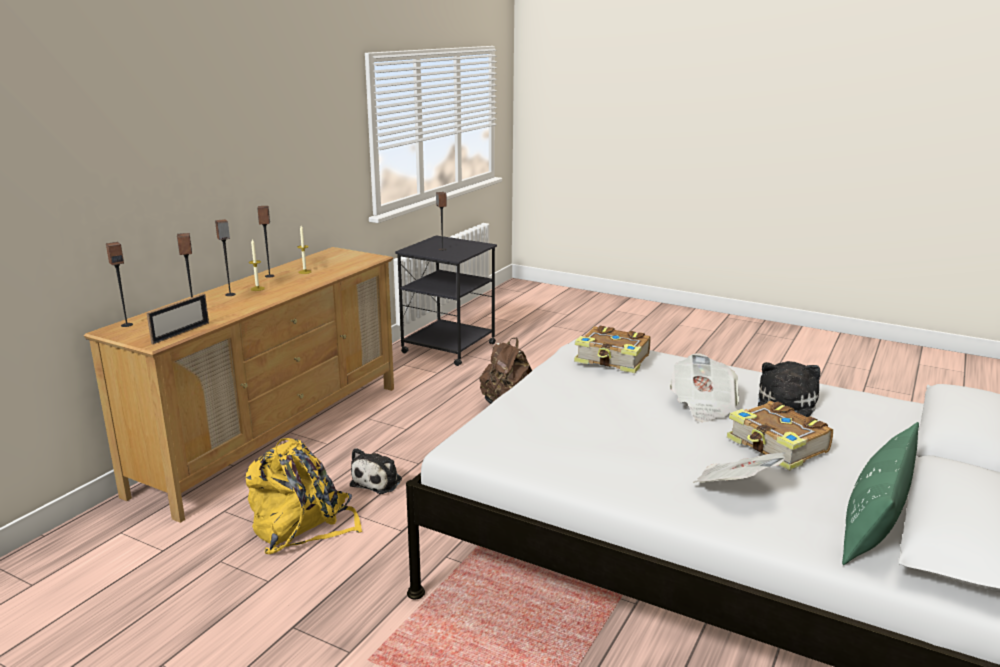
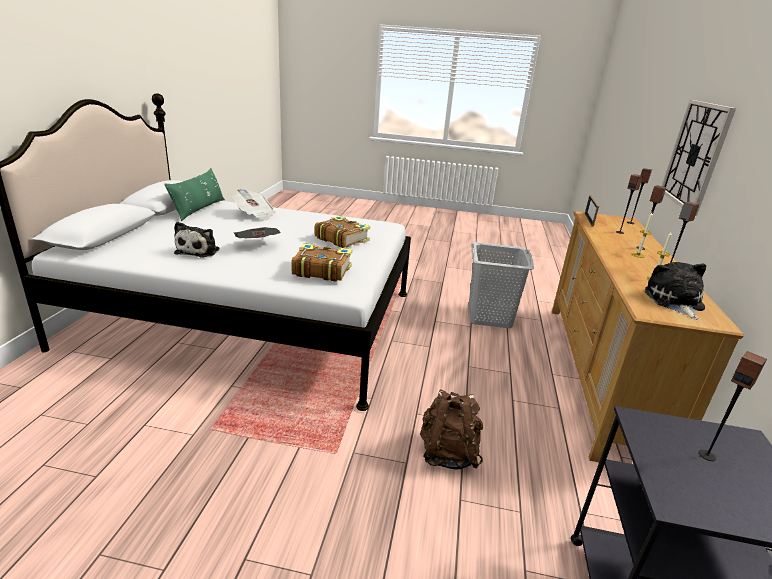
camera: 160 degrees right, 5 degrees up
yellow backpack [246,438,362,554] -> grey laundry basket [469,242,535,328]
plush toy [350,448,402,494] -> plush toy moved to [645,262,706,320]
book [727,401,833,471] -> book moved to [314,216,370,248]
none -> wall clock [662,100,736,216]

